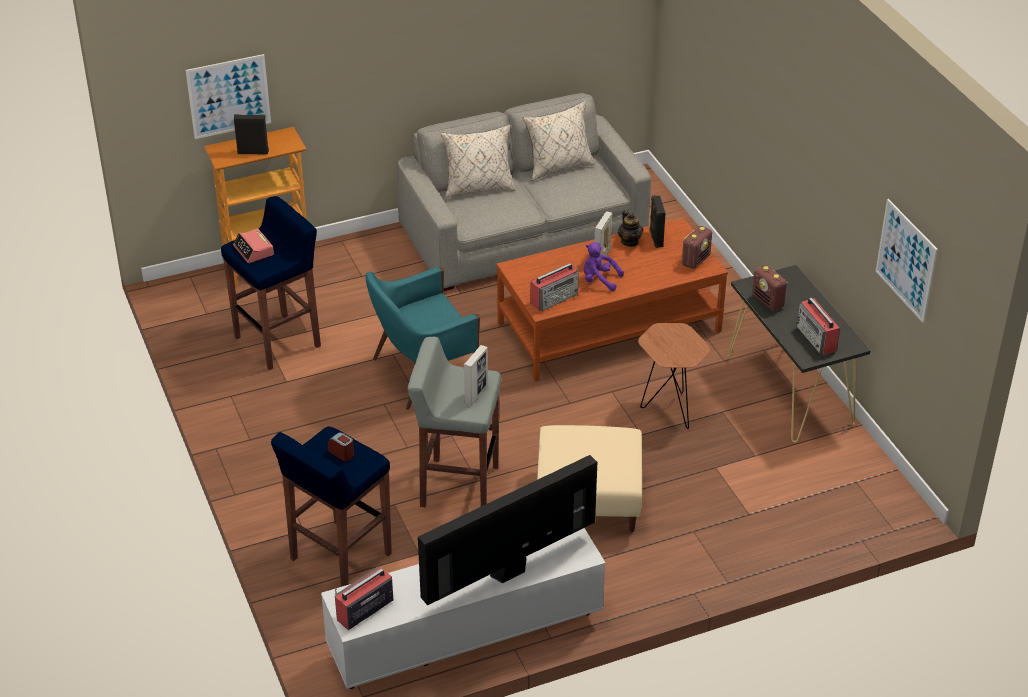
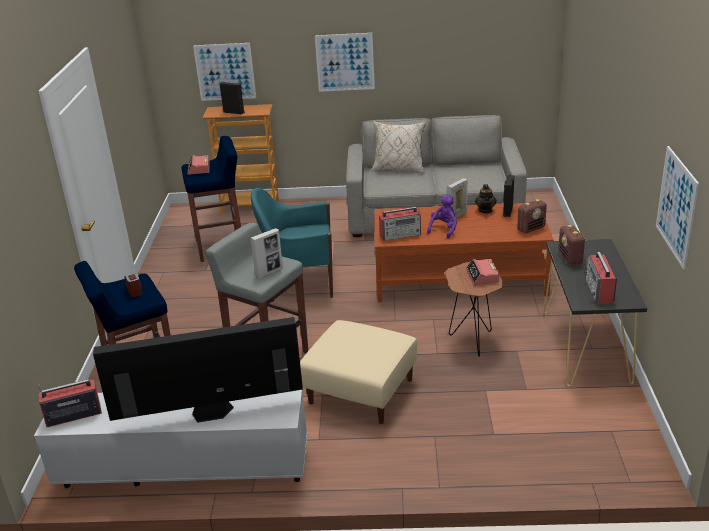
camera: 25 degrees right, 10 degrees down
beige pillow [523,101,595,181] -> none
purple plush toy [584,242,624,291] -> purple plush toy turned 75 degrees clockwise [427,194,457,239]
none -> picture [315,33,375,92]
none -> alarm clock [466,259,499,285]

